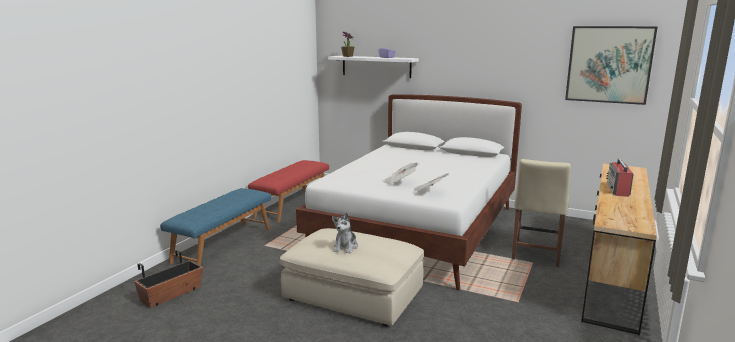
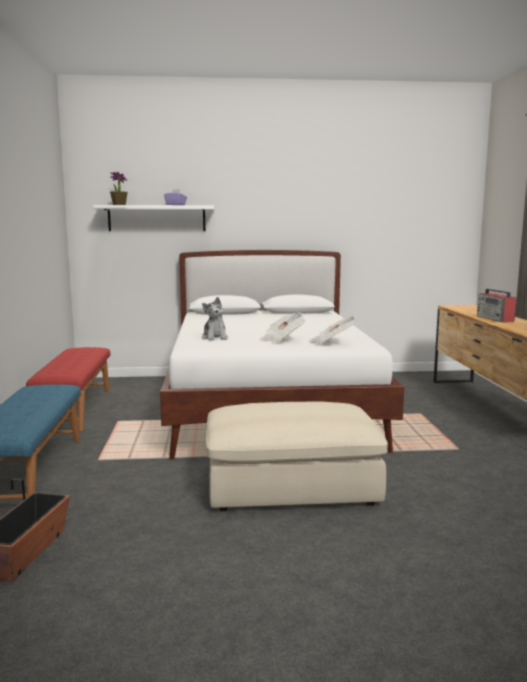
camera: 30 degrees left, 5 degrees down
plush toy [332,212,358,253] -> plush toy moved to [202,297,228,341]
beige chair [512,159,571,267] -> none
picture [565,26,658,105] -> none

